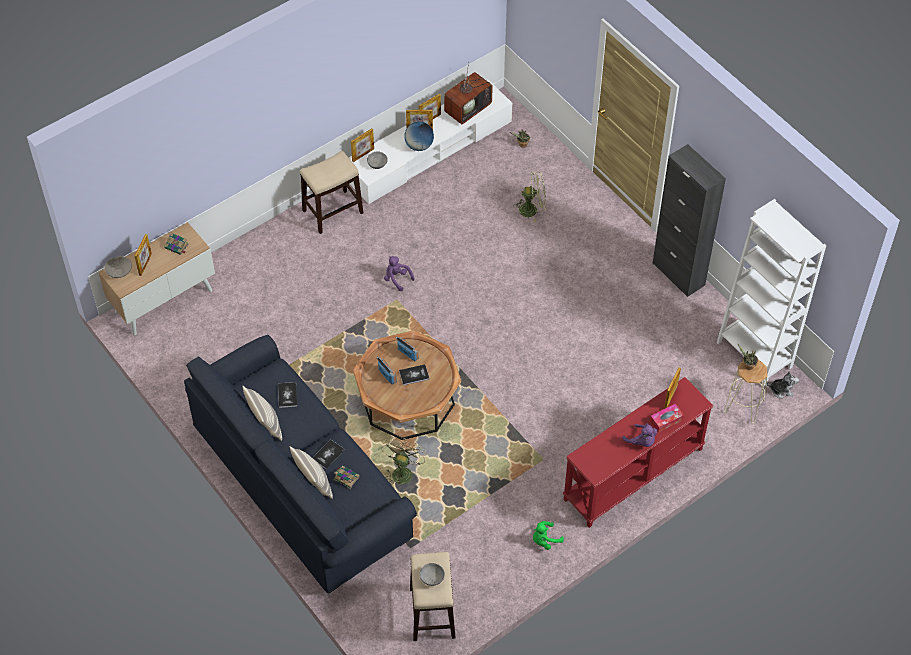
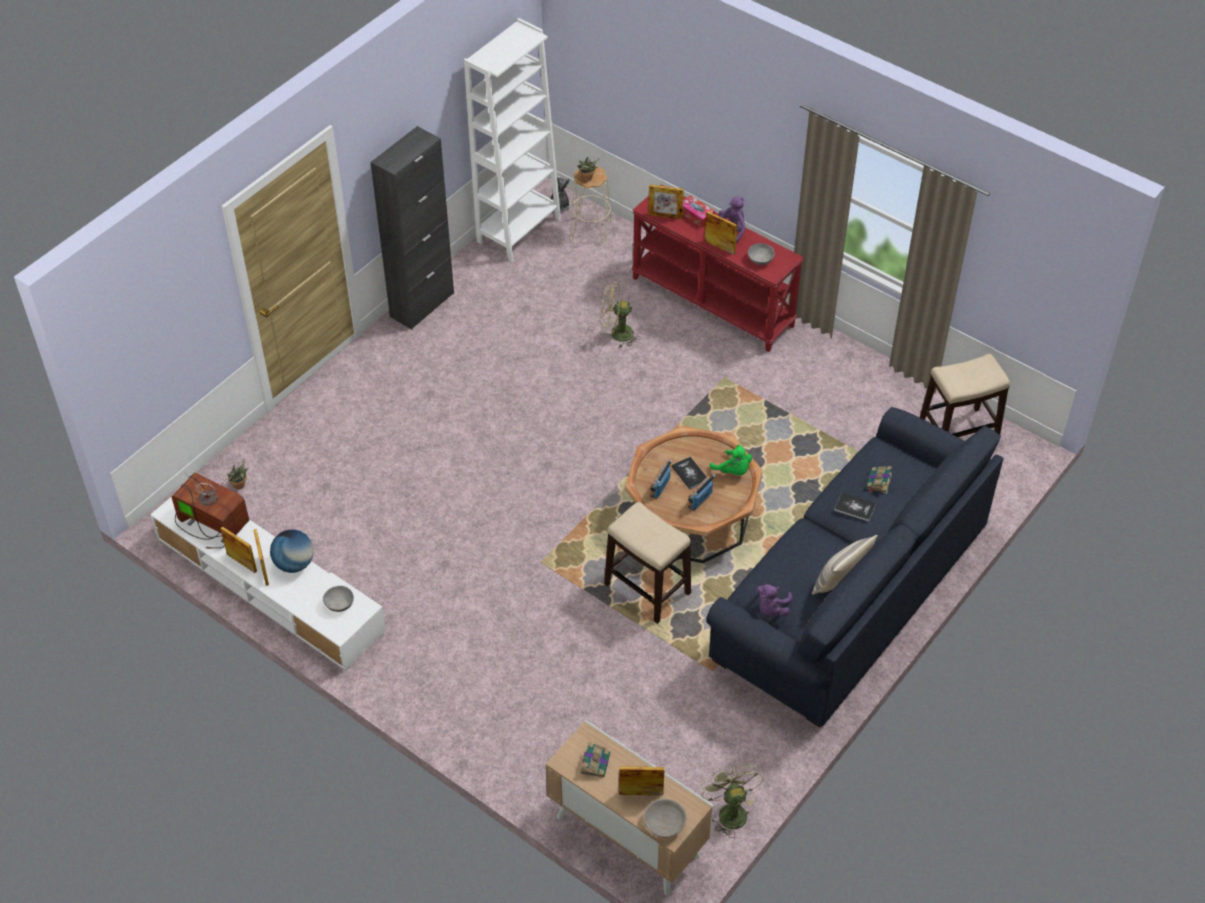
camera: 105 degrees left, 5 degrees down
book [278,382,297,408] -> none
pillow [290,446,333,499] -> none
stool [300,151,364,234] -> stool moved to [604,502,691,624]
picture frame [351,128,374,162] -> picture frame moved to [705,211,738,255]
beige fan [381,437,426,488] -> beige fan moved to [600,282,641,348]
purple plush toy [384,256,415,291] -> purple plush toy moved to [757,584,793,616]
grey bowl [419,563,445,586] -> grey bowl moved to [748,243,775,265]
green fan [513,172,546,223] -> green fan moved to [700,762,764,838]
green plush toy [533,521,564,550] -> green plush toy moved to [710,445,752,475]

